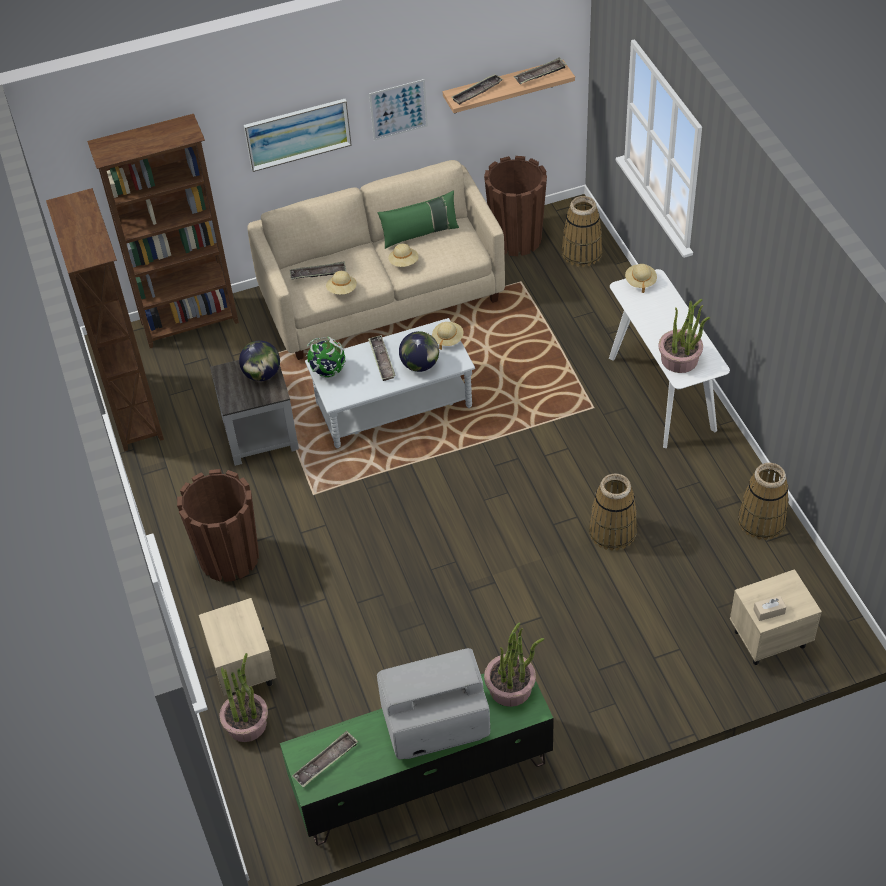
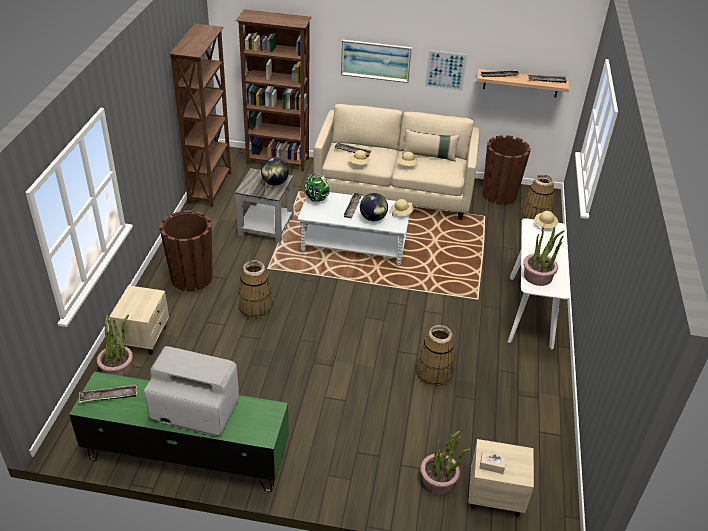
camera: 25 degrees right, 10 degrees down
green pillow [378,191,459,249] -> beige pillow [402,128,460,162]
potted plant [484,623,544,707] -> potted plant moved to [420,431,471,494]
basket [738,463,789,540] -> basket moved to [239,260,273,320]

